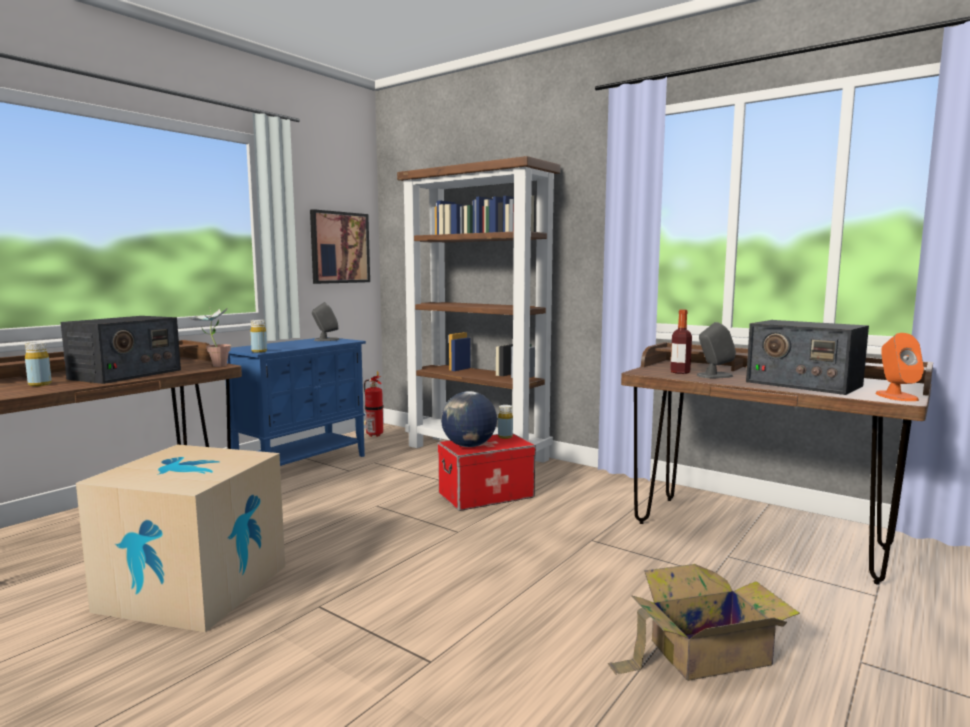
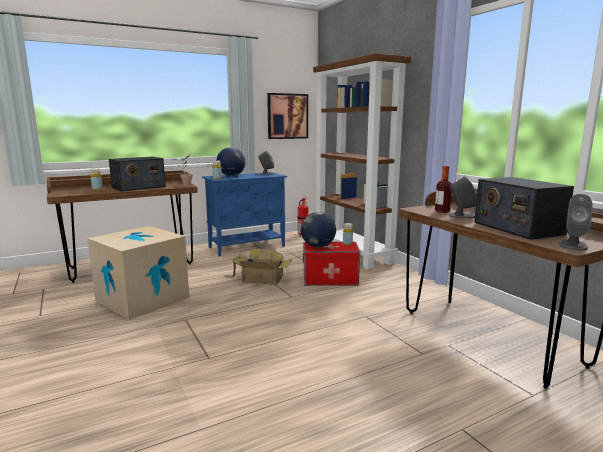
camera: 25 degrees right, 5 degrees up
cardboard box [608,564,800,681] -> cardboard box moved to [224,248,293,285]
orange speaker [875,333,924,401] -> grey speaker [559,194,593,251]
none -> globe [216,147,246,176]

